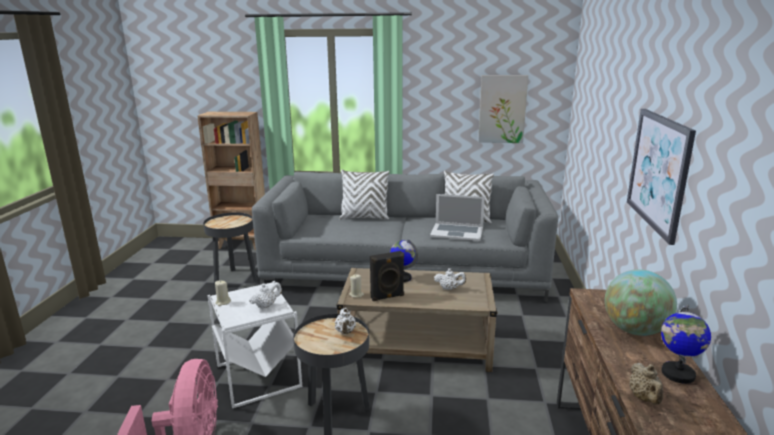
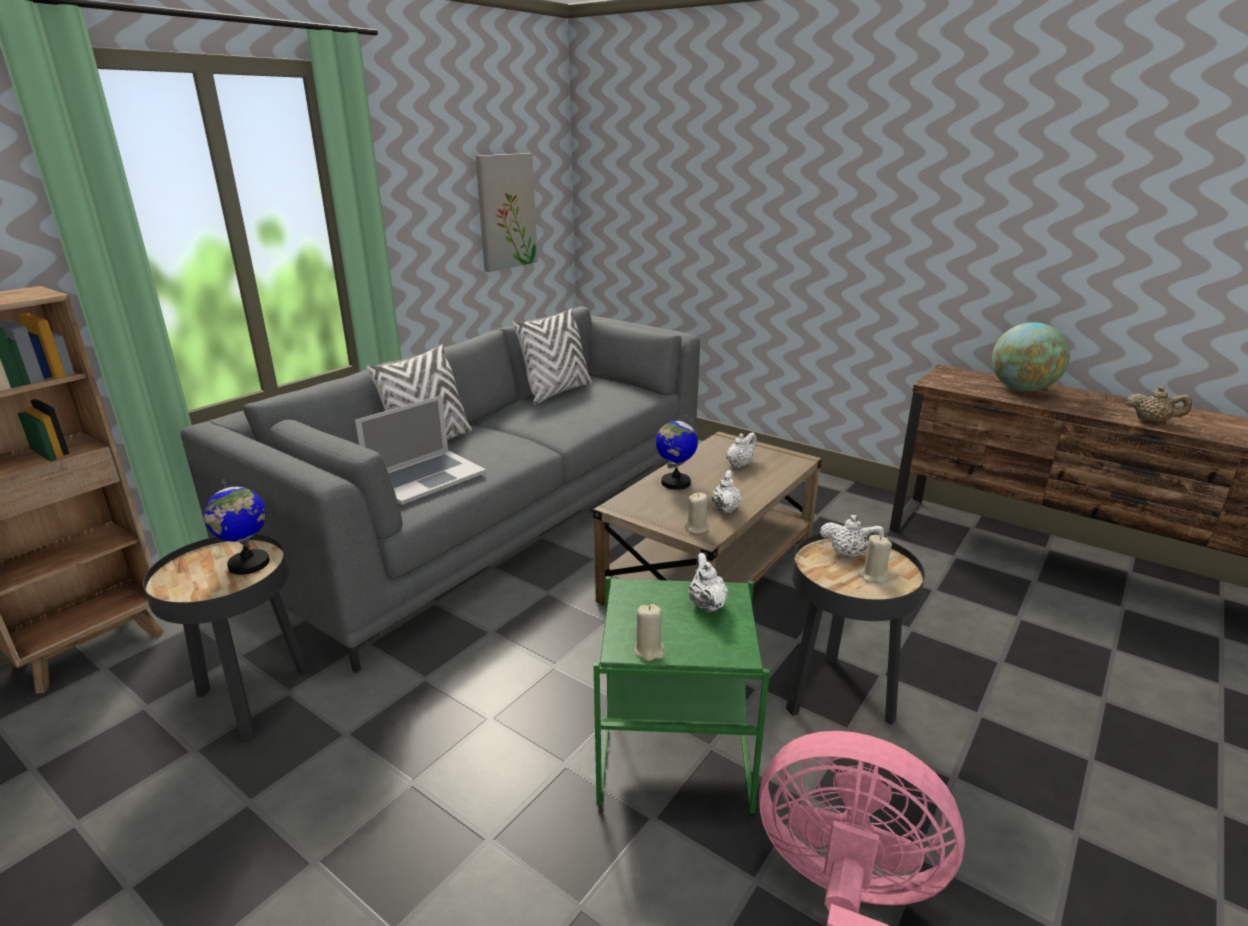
camera: 60 degrees left, 5 degrees up
white side table [208,281,302,408] -> green side table [594,576,770,813]
black speaker [370,251,404,301] -> white teapot [712,470,741,513]
laptop [430,194,485,241] -> laptop moved to [355,395,486,505]
picture [627,109,696,245] -> none
globe [661,305,711,384] -> globe moved to [204,479,270,575]
none -> beige candle [859,535,892,583]

